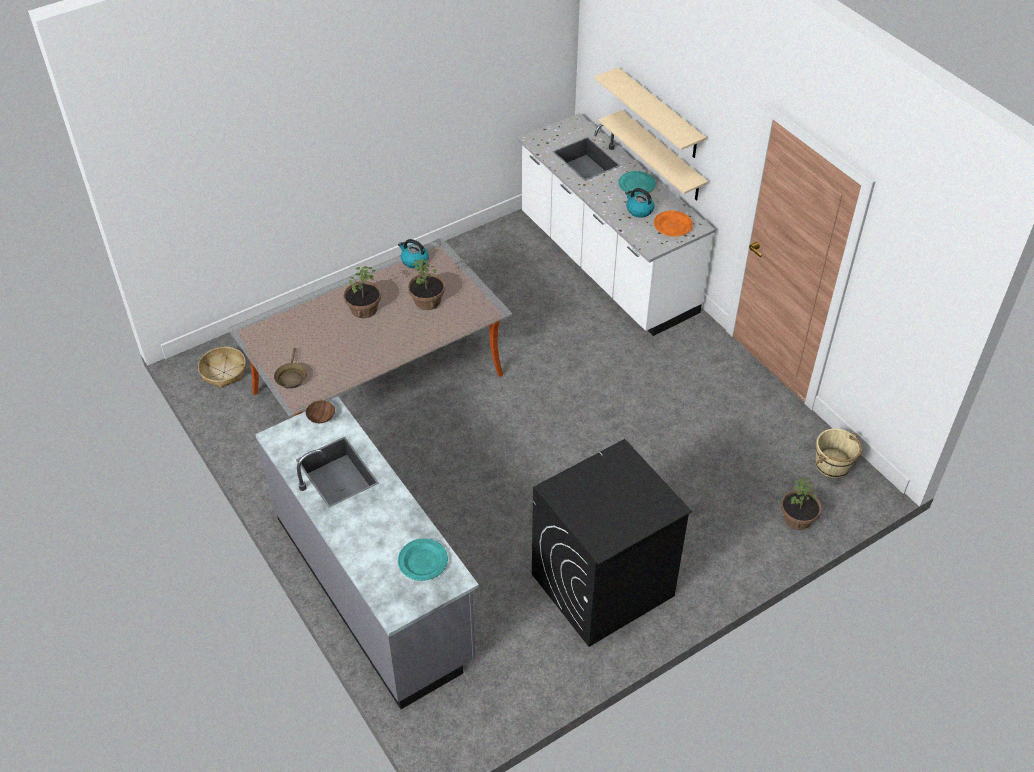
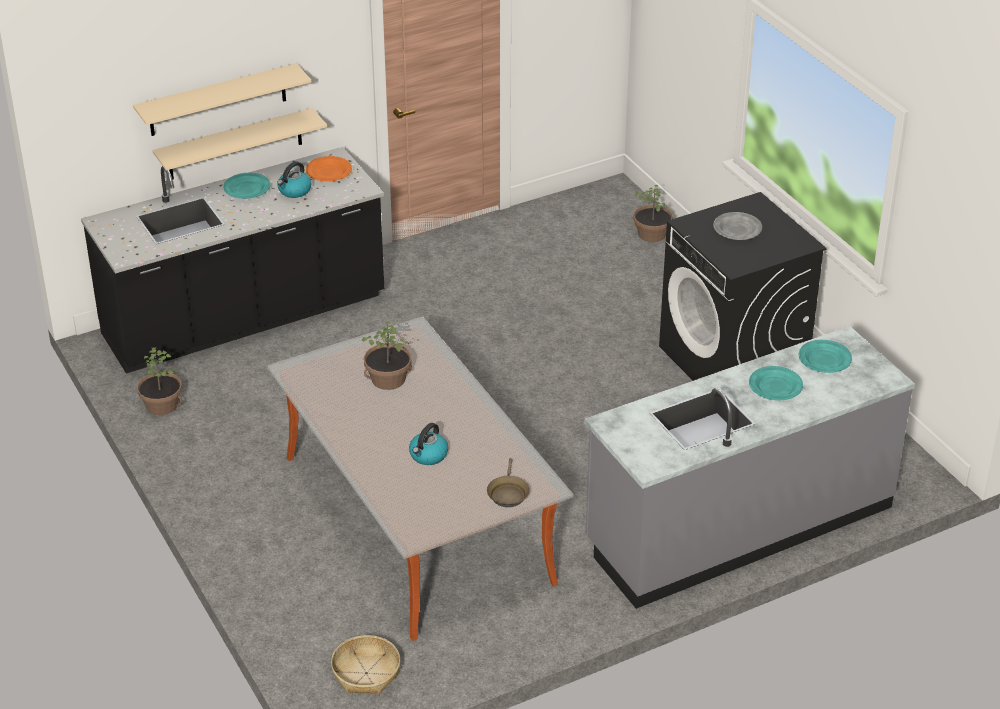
camera: 85 degrees left, 10 degrees down
brown frying pan [274,348,307,389] -> brown frying pan turned 90 degrees clockwise [487,458,530,507]
brown bowl [306,400,335,423] -> none
potted plant [344,266,381,318] -> potted plant moved to [137,347,182,415]
kettle [398,239,429,268] -> kettle moved to [409,423,448,465]
white counter [517,113,715,336] -> black counter [81,147,384,373]
beige bucket [815,429,862,478] -> none
none -> grey plate [713,212,762,240]
none -> turquoise plate [749,366,803,400]

